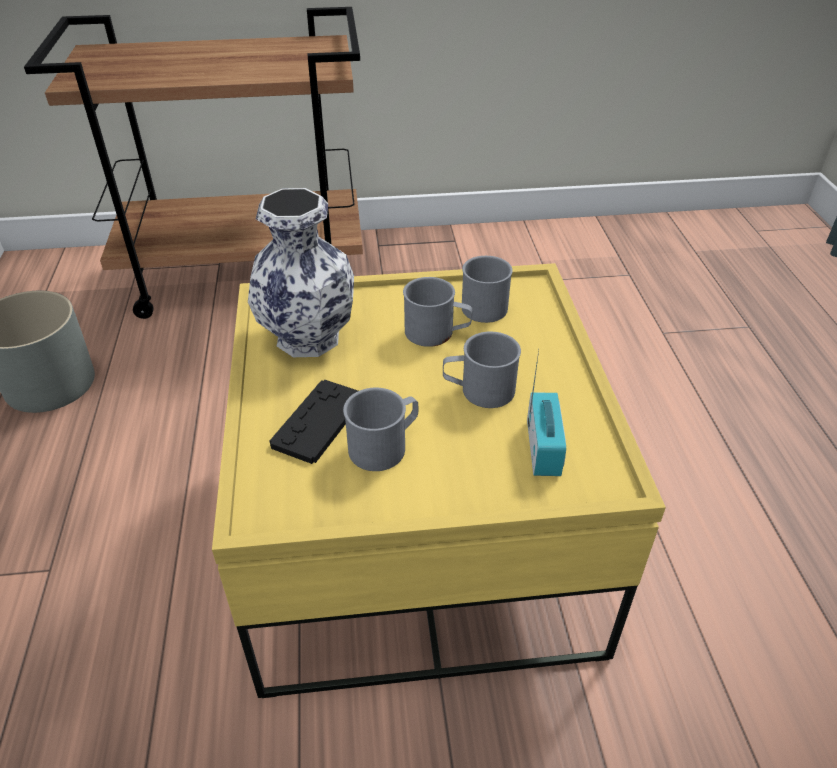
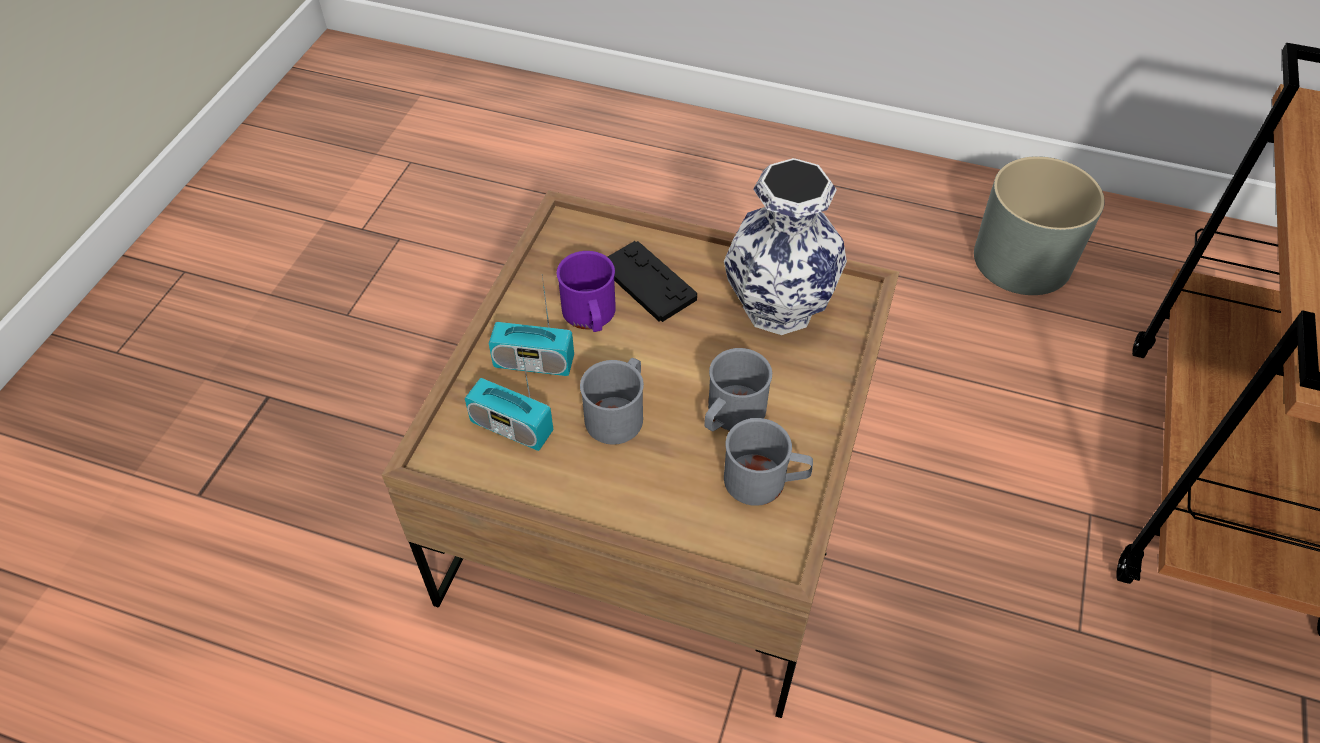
camera: 115 degrees right, 10 degrees up
yellow coffee table [212,263,666,698] -> brown coffee table [382,190,899,718]
grey mug [343,388,418,471] -> purple mug [557,251,616,332]
none -> radio [489,276,574,376]

